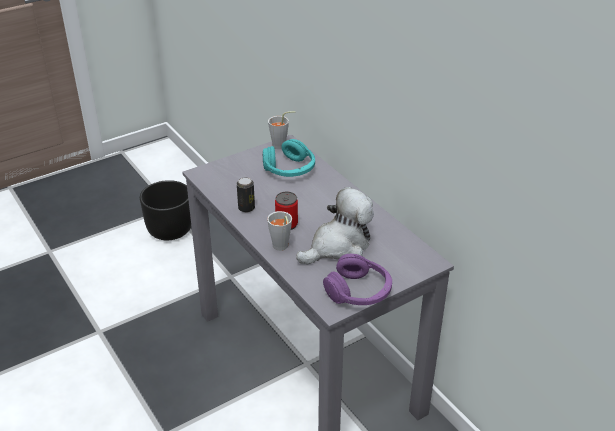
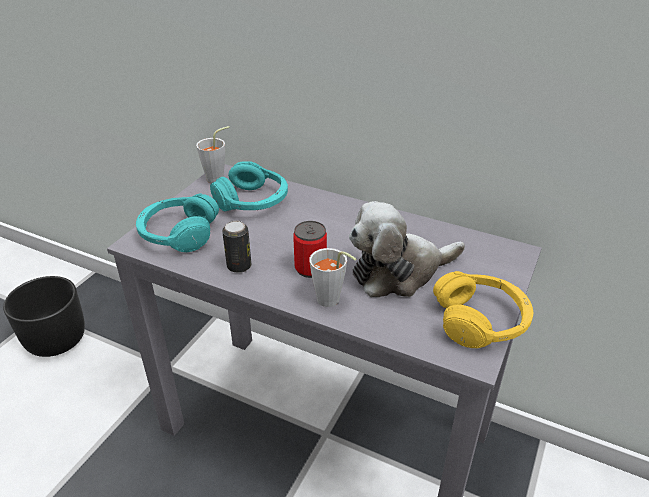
camera: 30 degrees left, 0 degrees up
plush toy [296,187,374,264] -> plush toy turned 135 degrees counterclockwise [349,201,465,297]
purple headphones [323,254,392,305] -> yellow headphones [433,271,533,348]
none -> turquoise headphones [136,193,219,252]

